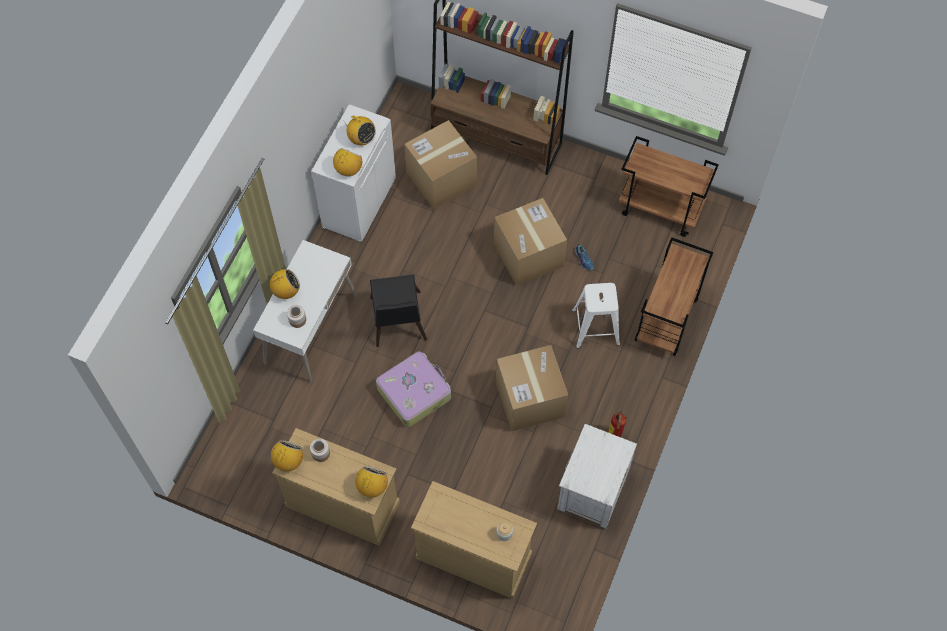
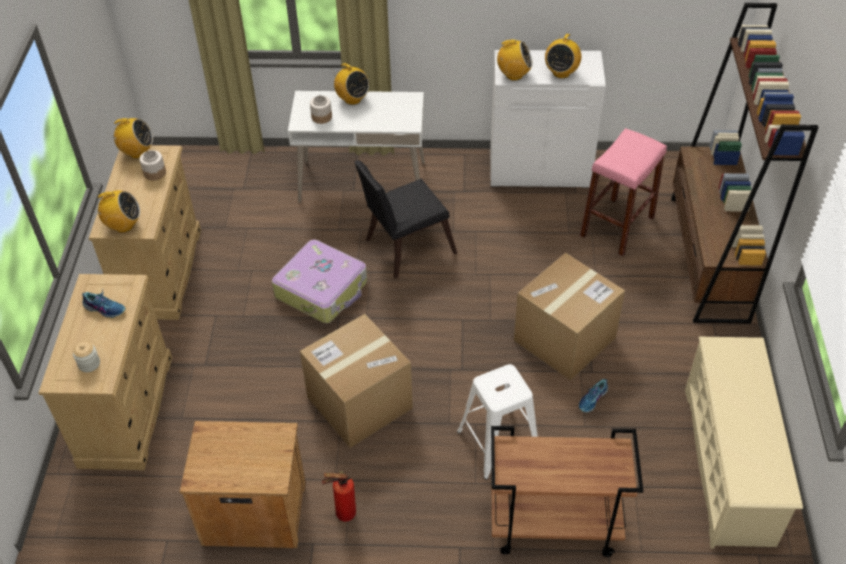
camera: 70 degrees right, 15 degrees down
cardboard box [404,120,477,209] -> pink stool [580,128,667,256]
white nightstand [557,424,637,529] -> brown nightstand [180,421,306,548]
brown cart [618,136,719,237] -> beige shoe rack [685,337,803,549]
none -> shoe [82,290,125,318]

